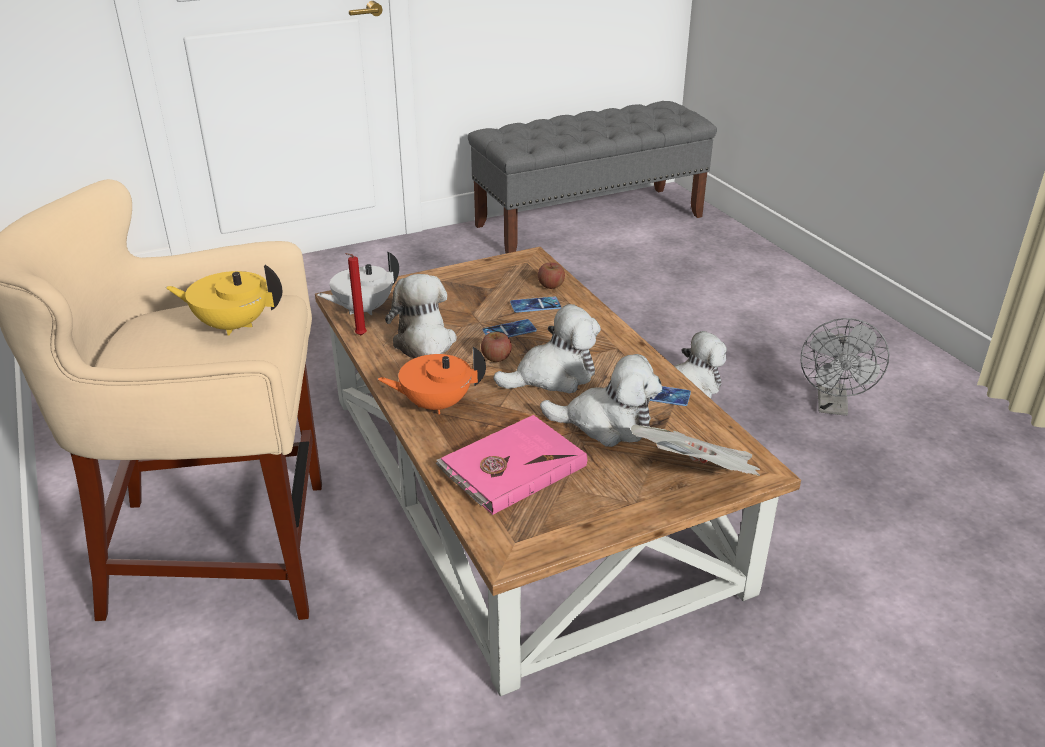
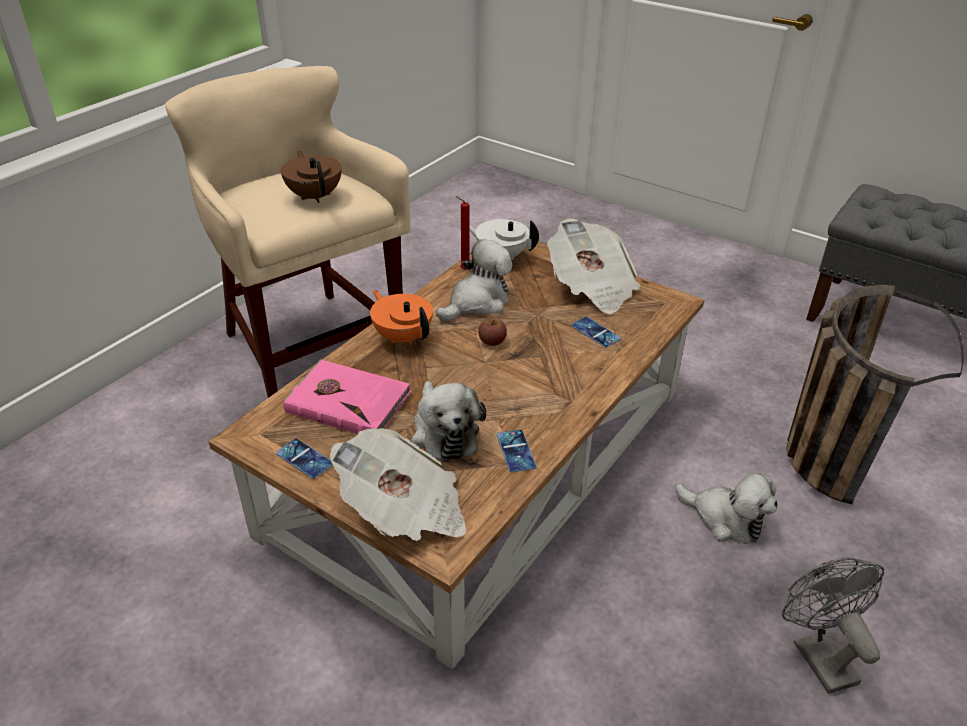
camera: 60 degrees right, 5 degrees up
yellow teapot [166,265,282,336] -> brown teapot [281,150,342,203]
phone [482,319,537,337] -> phone moved to [276,439,333,479]
plush toy [493,304,601,394] -> none
apple [538,262,565,289] -> none
grey fan [801,318,889,416] -> grey fan turned 90 degrees clockwise [782,557,884,694]
none -> newspaper [547,218,641,314]
none -> basket [786,285,964,504]

